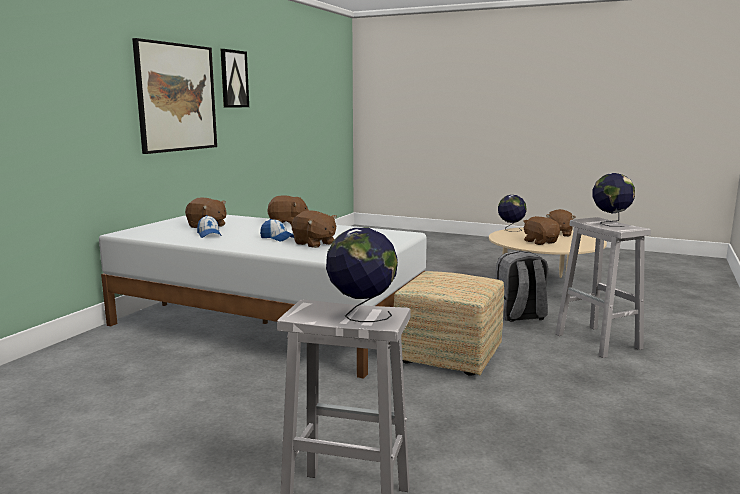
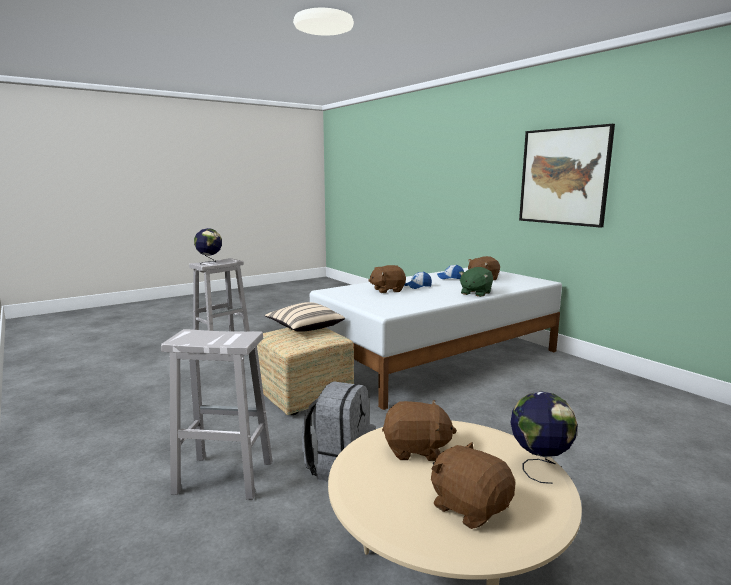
camera: 120 degrees right, 0 degrees up
picture [220,49,249,107] -> none
brown plush toy [268,195,308,225] -> green plush toy [459,267,493,297]
globe [592,173,635,227] -> none
none -> beige pillow [265,302,345,332]

